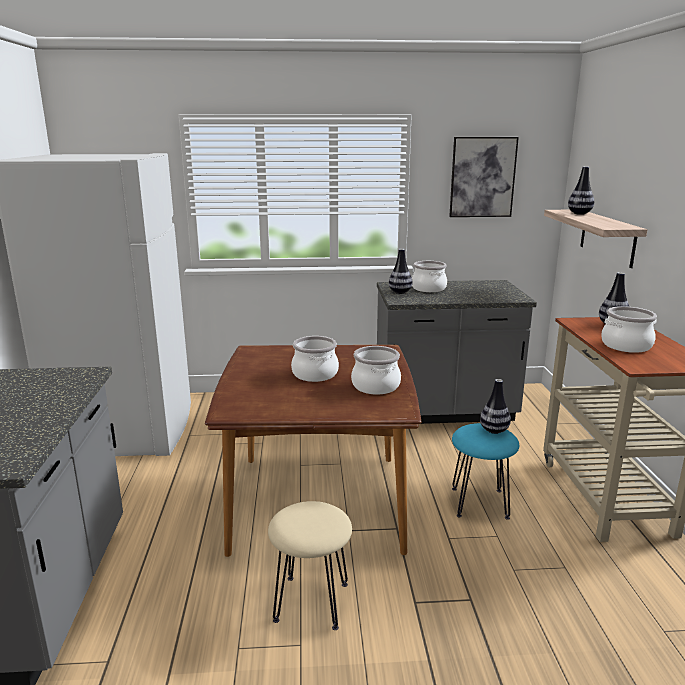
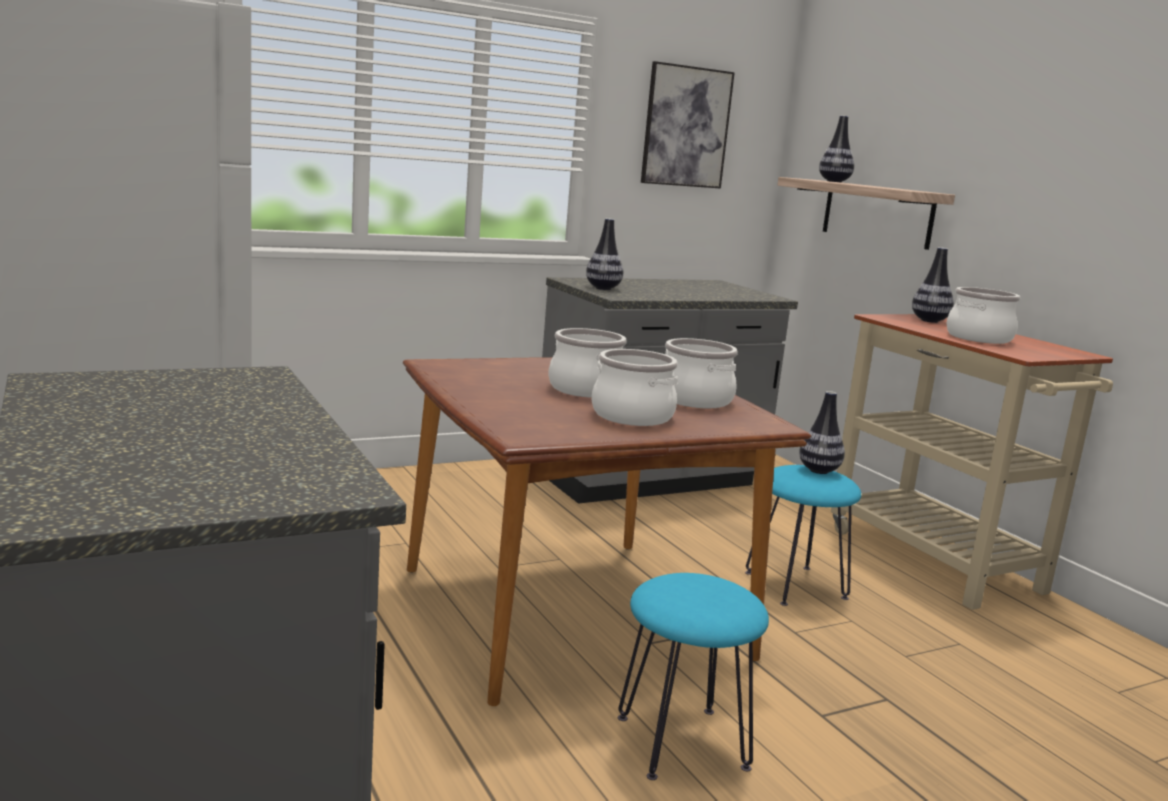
camera: 25 degrees left, 5 degrees down
beige stool [268,501,352,630] -> turquoise stool [618,573,769,780]
cooking pot [412,261,447,292] -> cooking pot moved to [592,349,678,426]

